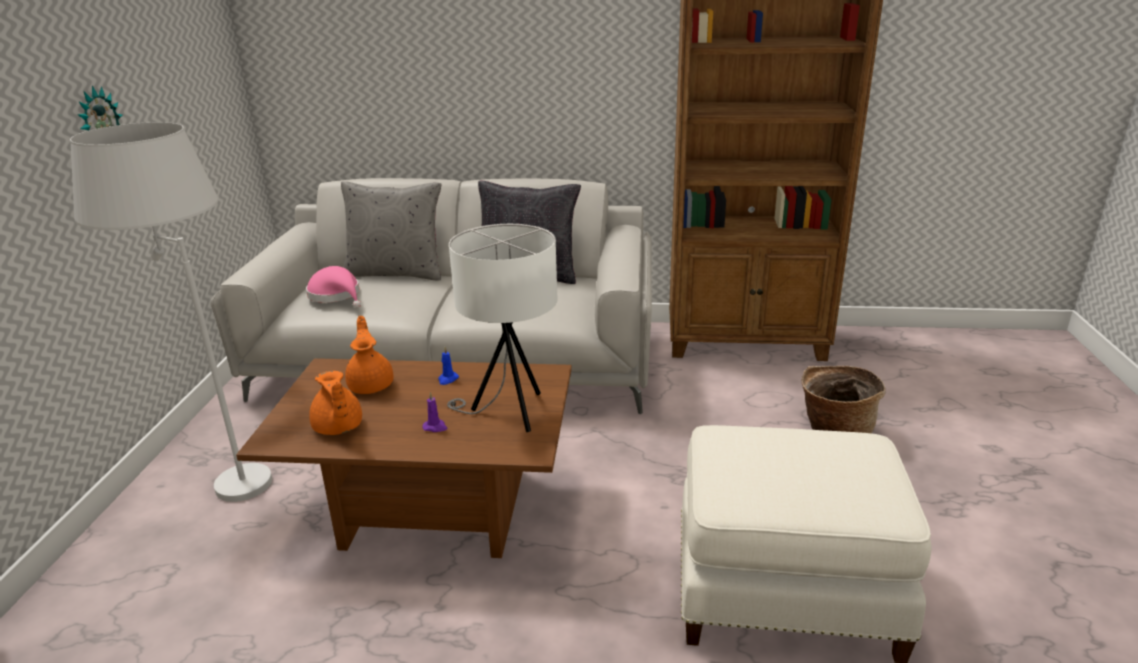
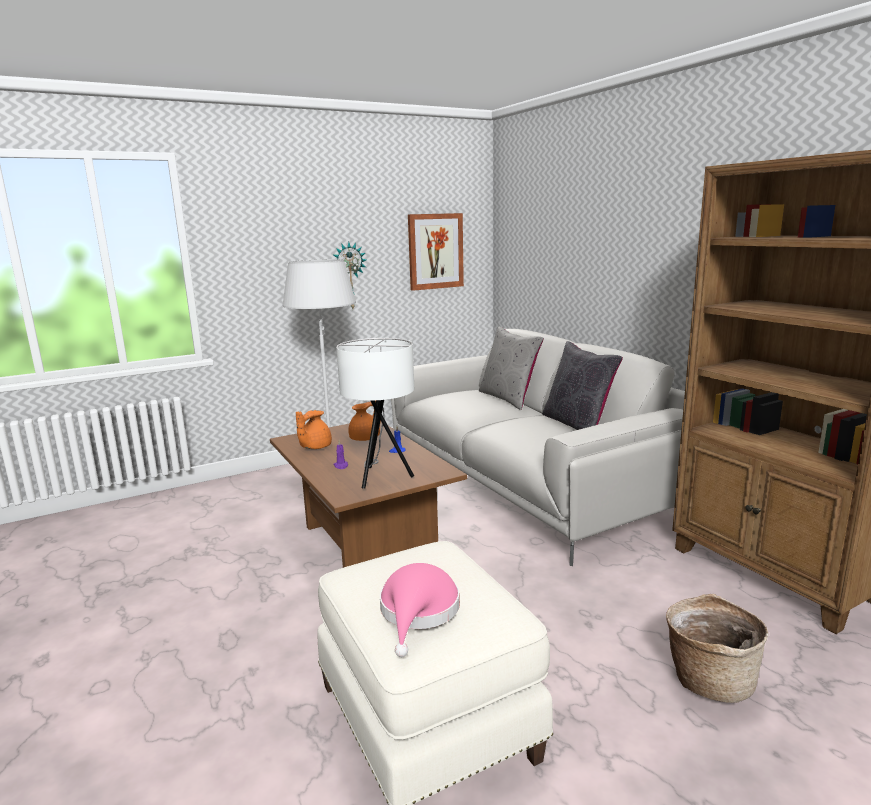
camera: 55 degrees right, 10 degrees down
pink hat [306,266,361,308] -> pink hat moved to [380,563,460,657]
none -> picture [408,213,464,291]

